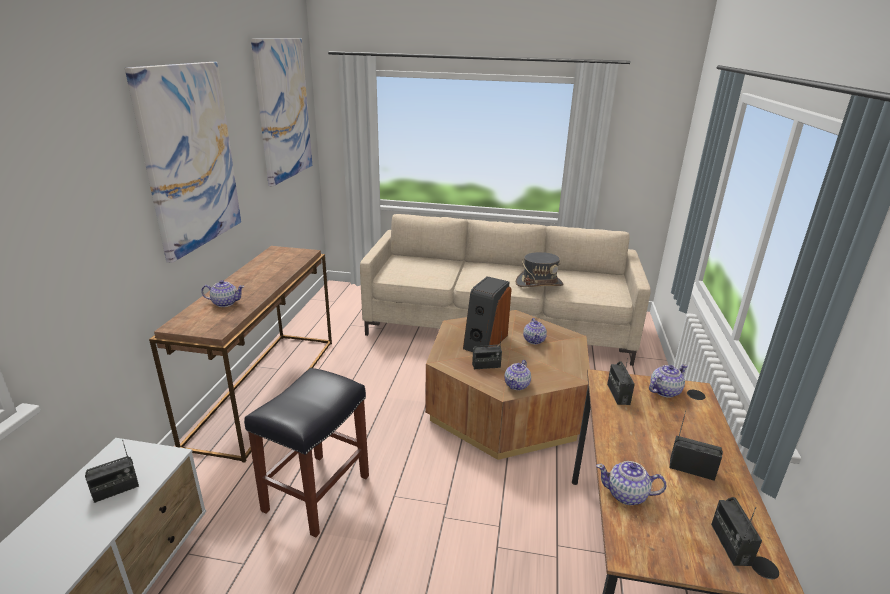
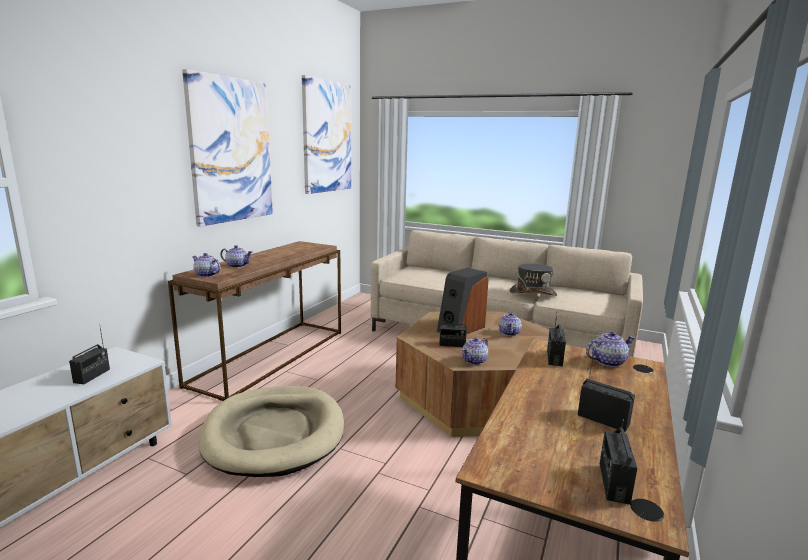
camera: 15 degrees right, 10 degrees down
radio [85,440,139,503] -> radio turned 60 degrees counterclockwise [69,328,110,384]
black stool [244,368,369,538] -> beige dog bed [198,386,344,477]
teapot [596,461,666,505] -> teapot moved to [192,253,221,277]

